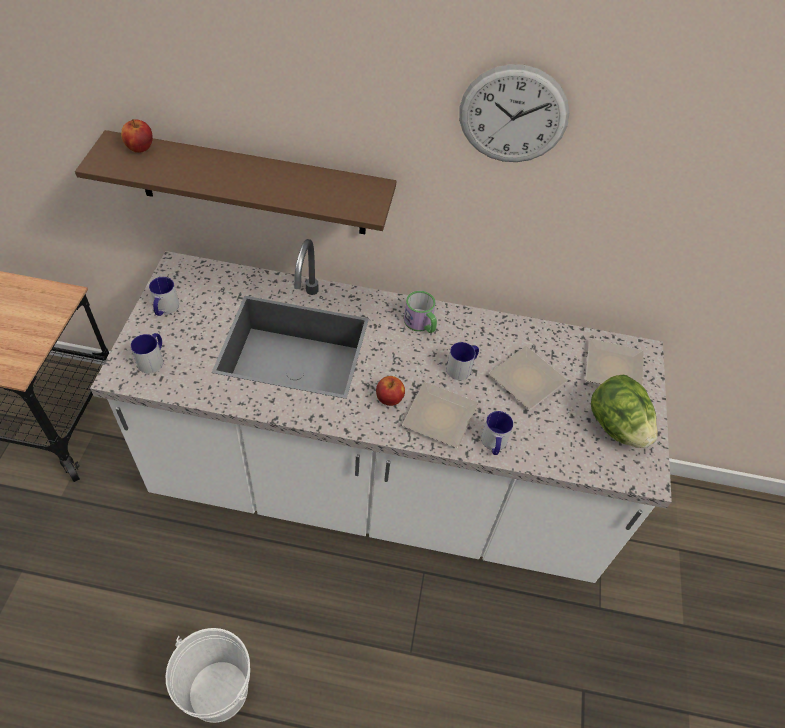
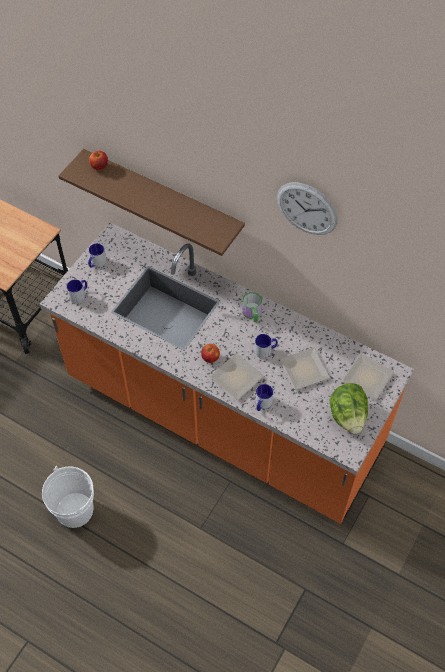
camera: 25 degrees right, 5 degrees up
white counter [90,239,672,583] -> orange counter [40,222,414,524]

